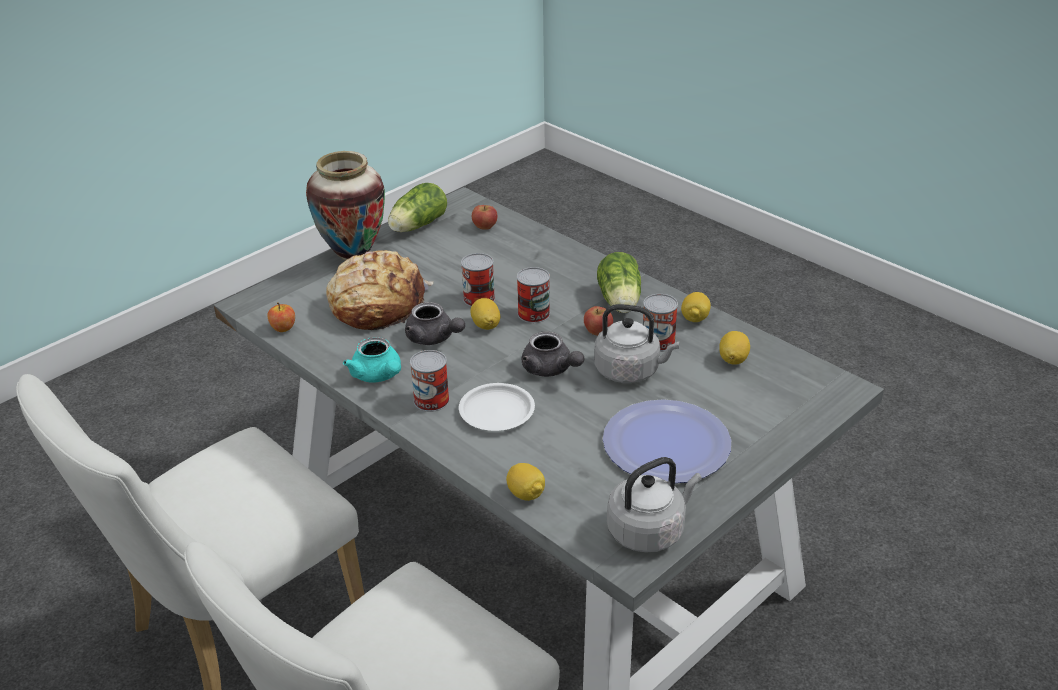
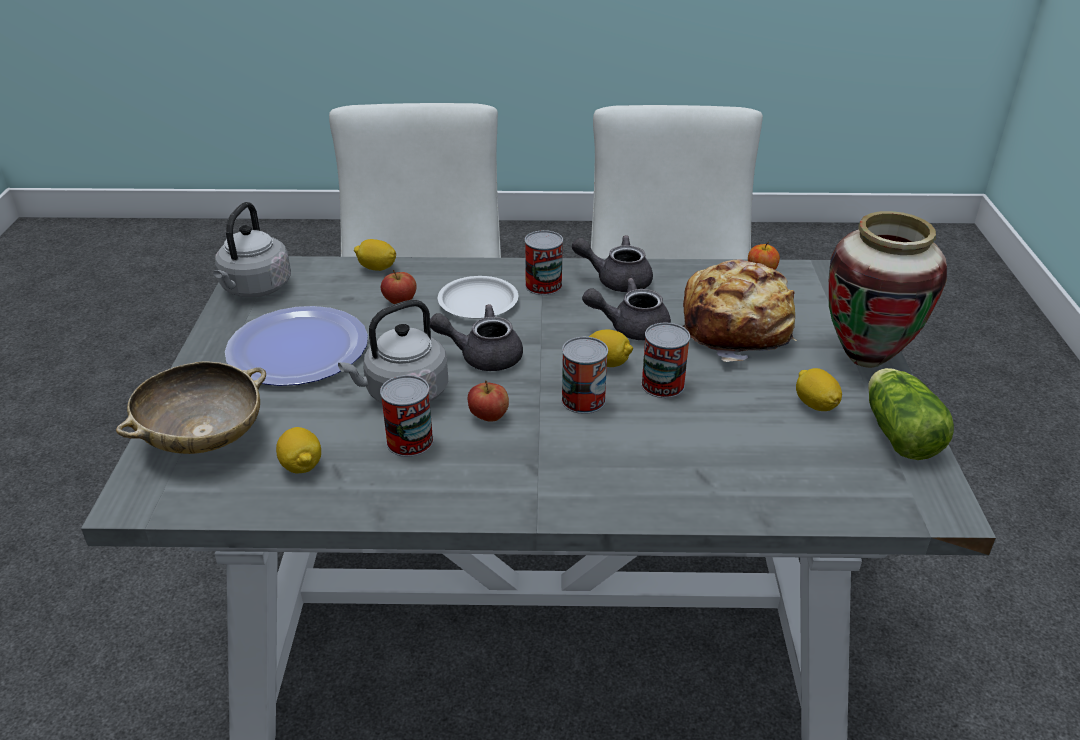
camera: 135 degrees right, 0 degrees up
turquoise teapot [343,337,401,383] -> grey teapot [572,235,653,292]
apple [472,205,497,230] -> apple moved to [381,270,417,304]
lettuce [597,252,641,313] -> none
lemon [681,292,711,322] -> lemon moved to [796,368,842,411]
none -> beige bowl [116,361,266,454]

